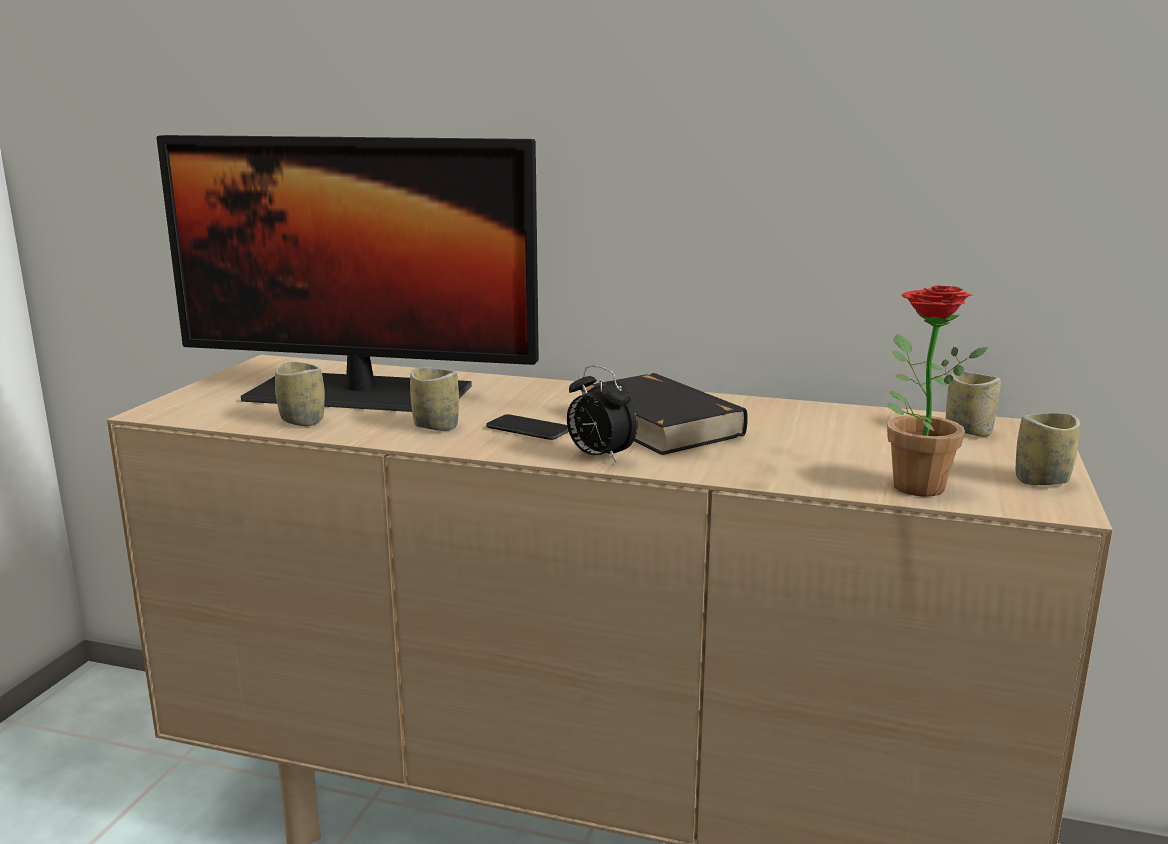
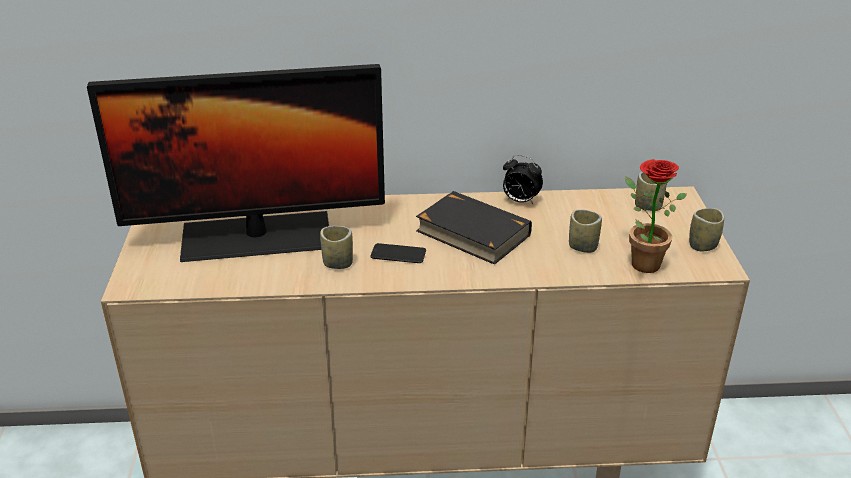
camera: 20 degrees left, 15 degrees up
cup [275,362,325,426] -> cup moved to [569,209,602,253]
alarm clock [567,365,638,464] -> alarm clock moved to [503,155,543,204]

